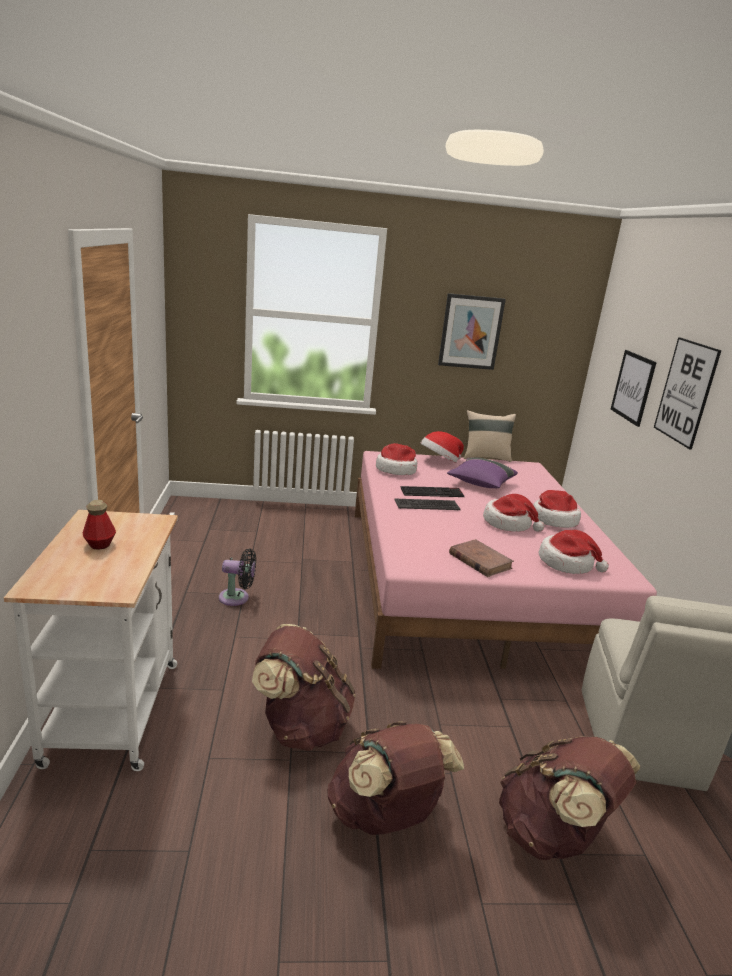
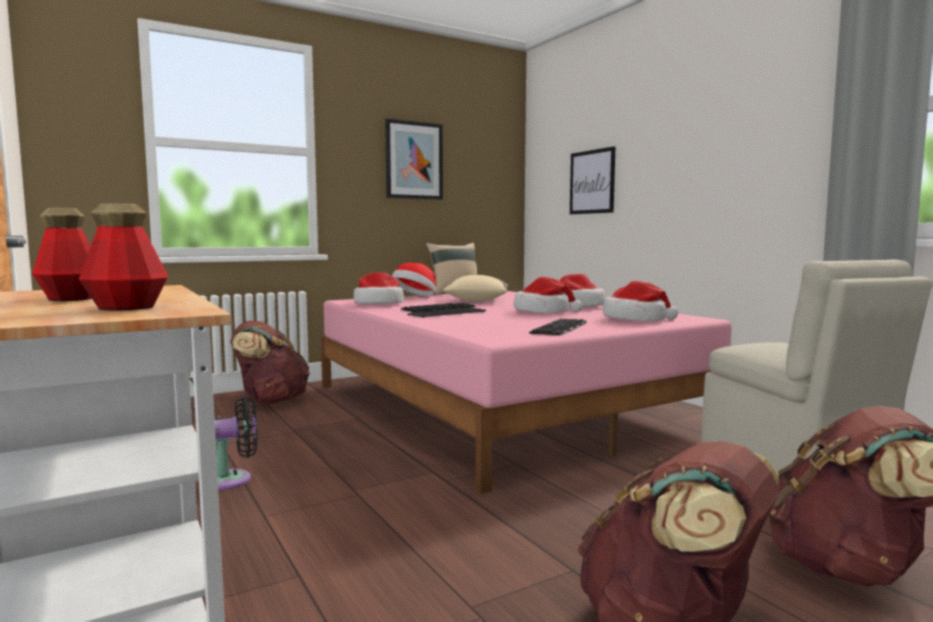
camera: 25 degrees left, 15 degrees down
brown backpack [252,624,356,751] -> brown backpack moved to [230,321,310,404]
purple pillow [447,457,518,488] -> beige pillow [443,275,508,302]
brown book [449,539,514,577] -> keyboard [529,319,587,336]
picture [654,337,722,450] -> none
none -> bottle [78,203,169,311]

